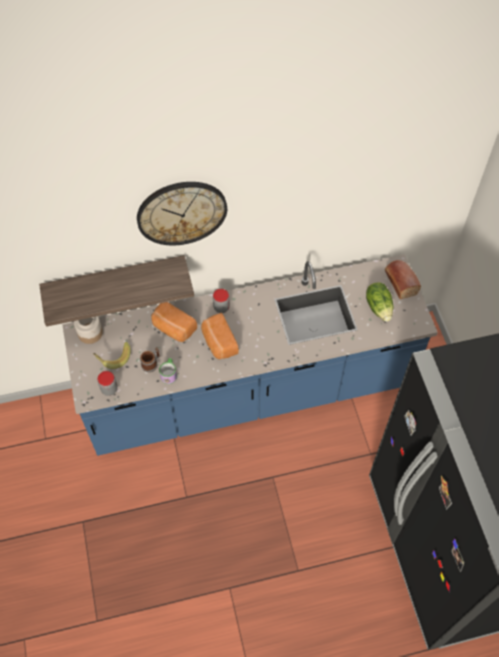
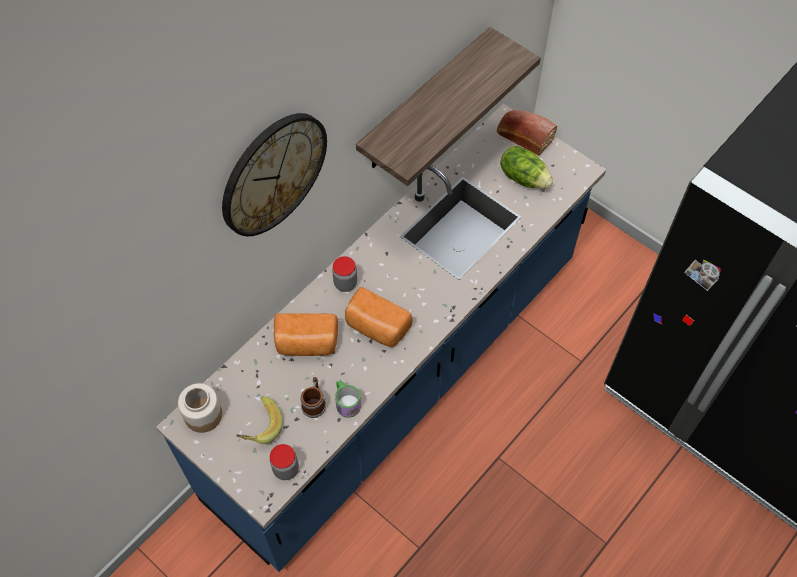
camera: 35 degrees left, 0 degrees up
shelf [39,255,194,327] -> shelf moved to [356,27,541,186]

